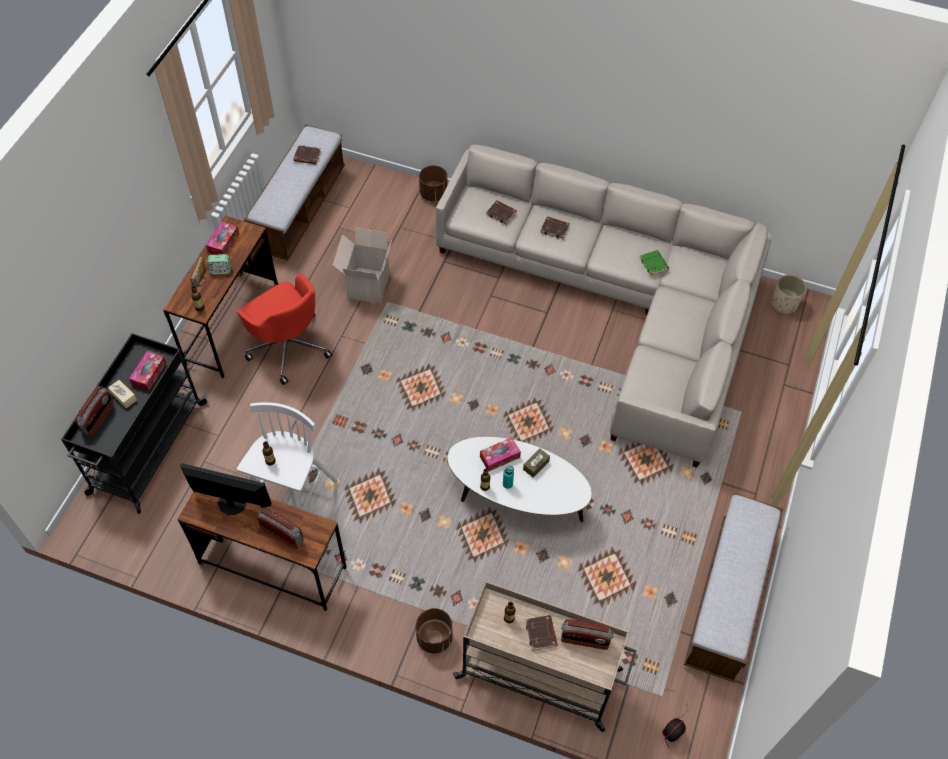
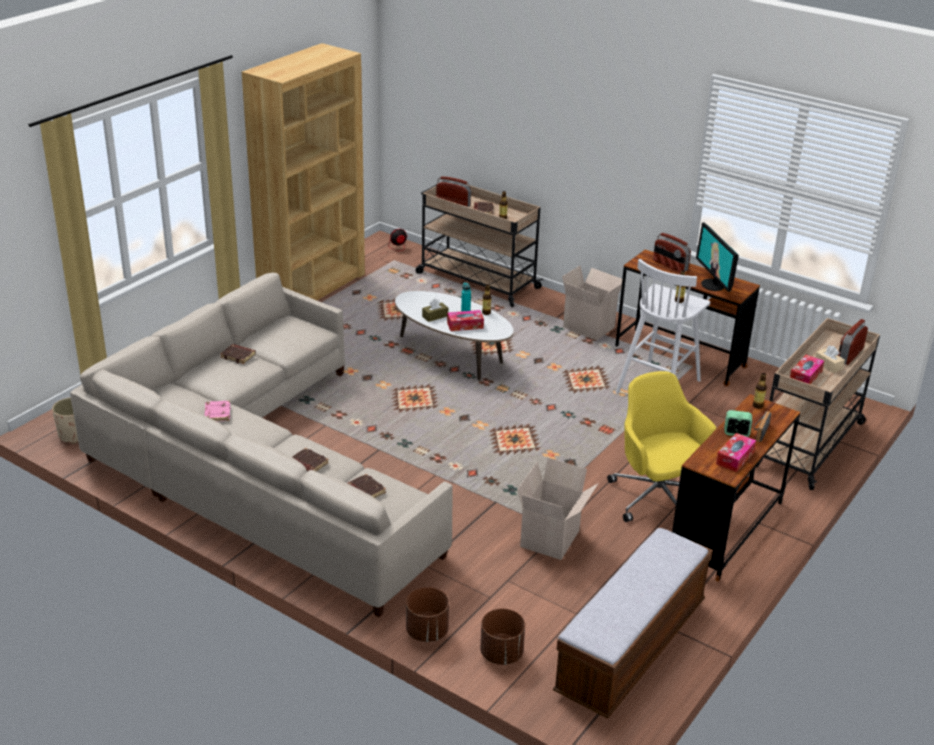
camera: 165 degrees left, 25 degrees down
black cart [61,333,207,514] -> beige cart [755,318,880,490]
monitor [180,463,272,515] -> monitor turned 45 degrees clockwise [696,222,739,292]
red office chair [237,273,332,385] -> yellow office chair [607,371,717,522]
brown book [293,145,321,164] -> brown book moved to [220,344,256,364]
brown planter [416,608,453,654] -> brown planter moved to [480,609,525,665]
green book [640,250,669,276] -> pink book [205,401,231,421]
bench [684,493,783,682] -> brown bookcase [241,43,365,300]
none -> cardboard box [562,265,622,340]

